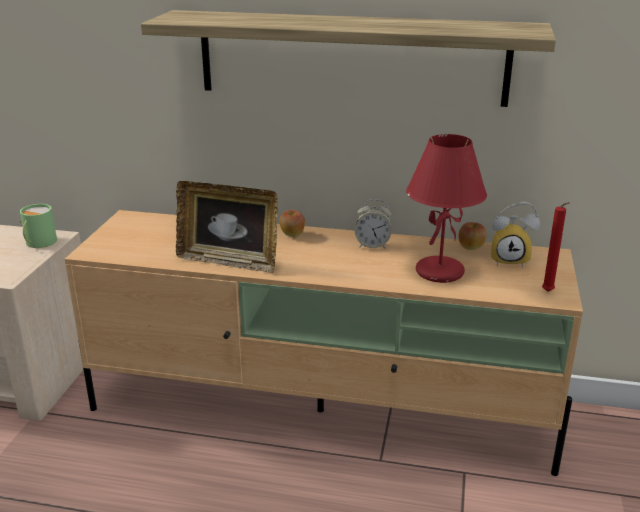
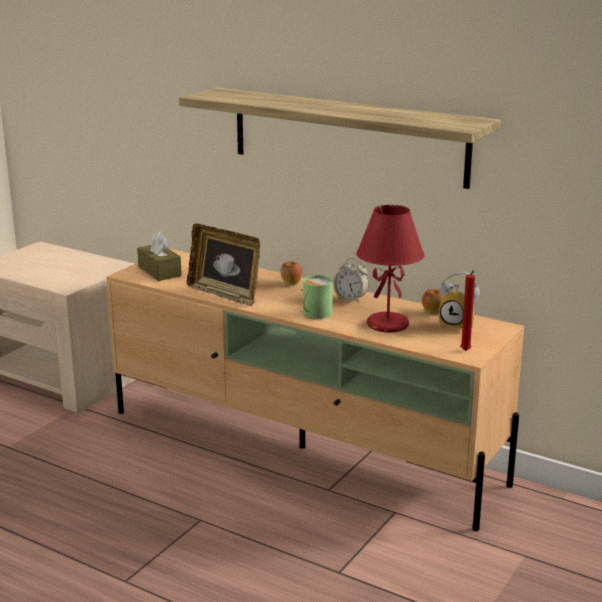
camera: 20 degrees right, 5 degrees down
green mug [20,204,57,248] -> green mug moved to [301,275,333,319]
none -> brown tissue box [137,232,182,281]

